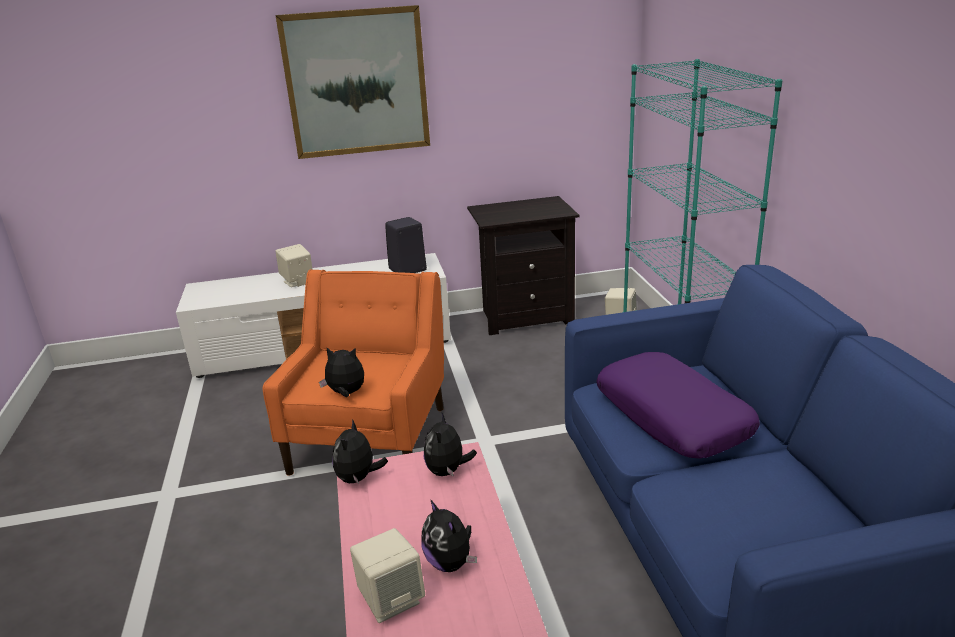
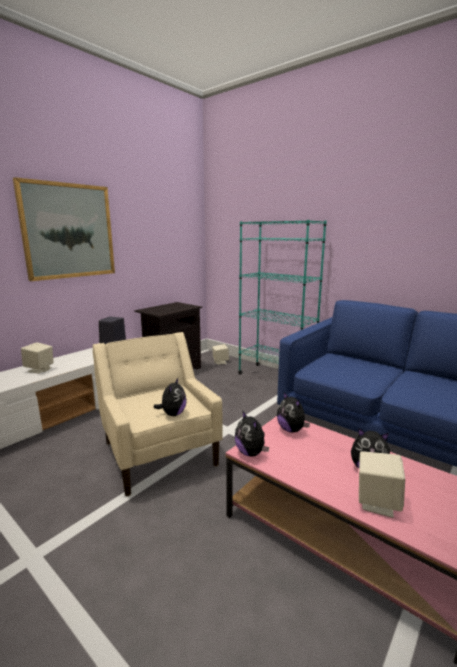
camera: 40 degrees left, 10 degrees down
orange armchair [263,269,444,476] -> beige armchair [93,332,223,496]
plush toy [319,347,364,397] -> plush toy turned 135 degrees clockwise [153,378,187,416]
purple pillow [597,352,760,459] -> none

